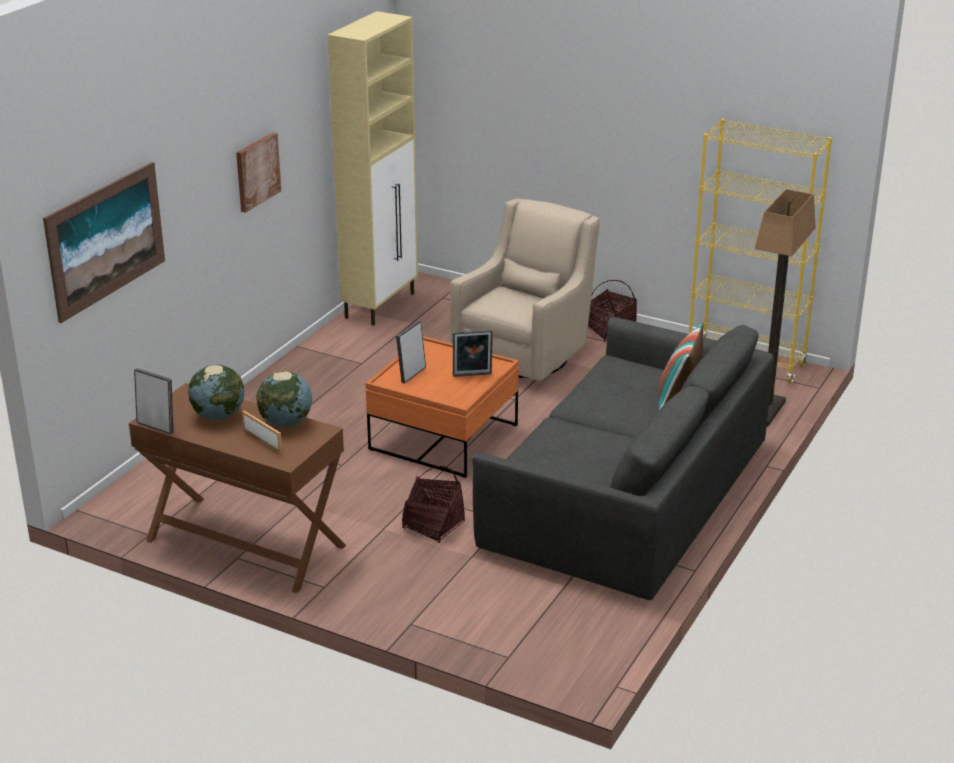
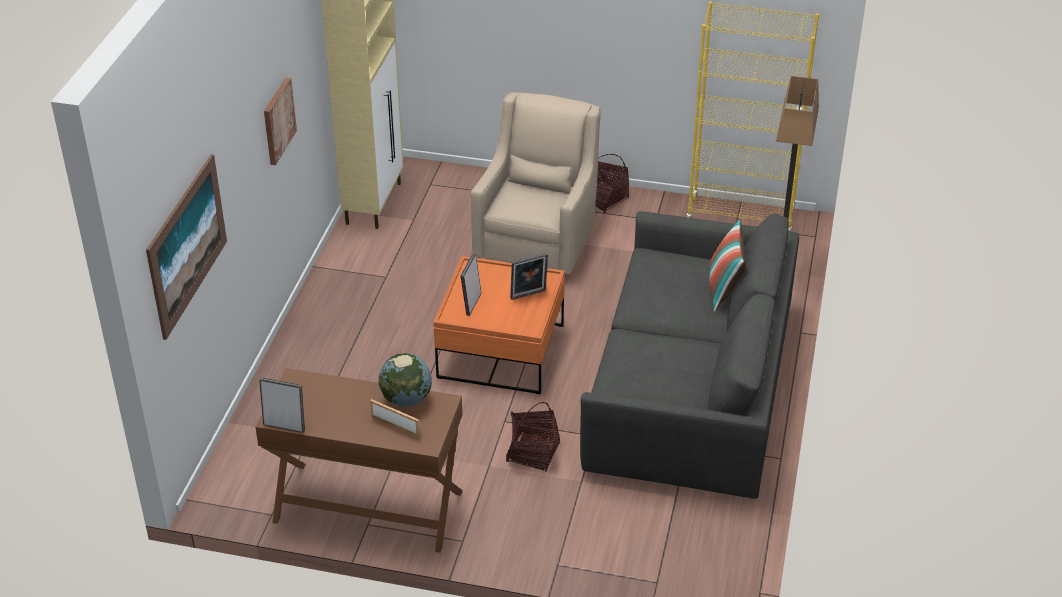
camera: 15 degrees left, 10 degrees up
globe [188,365,244,420] -> none

